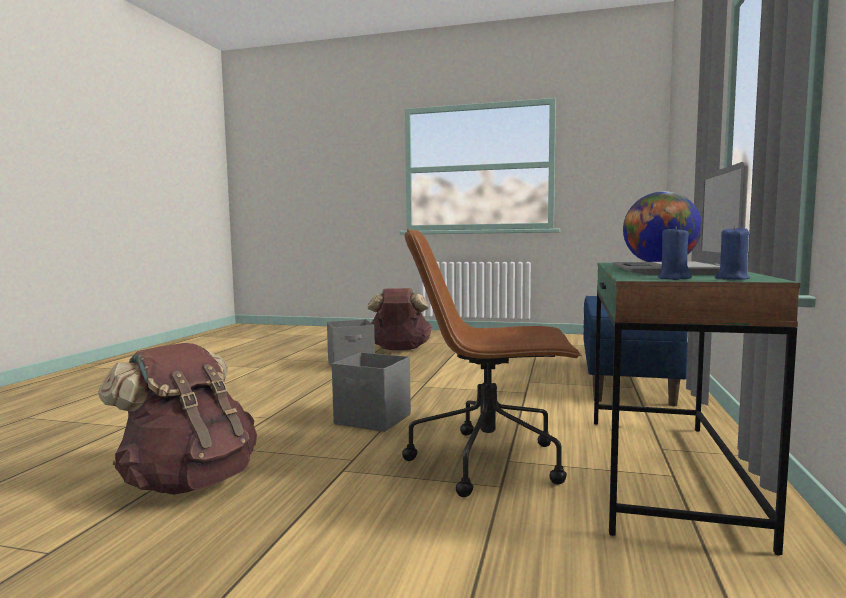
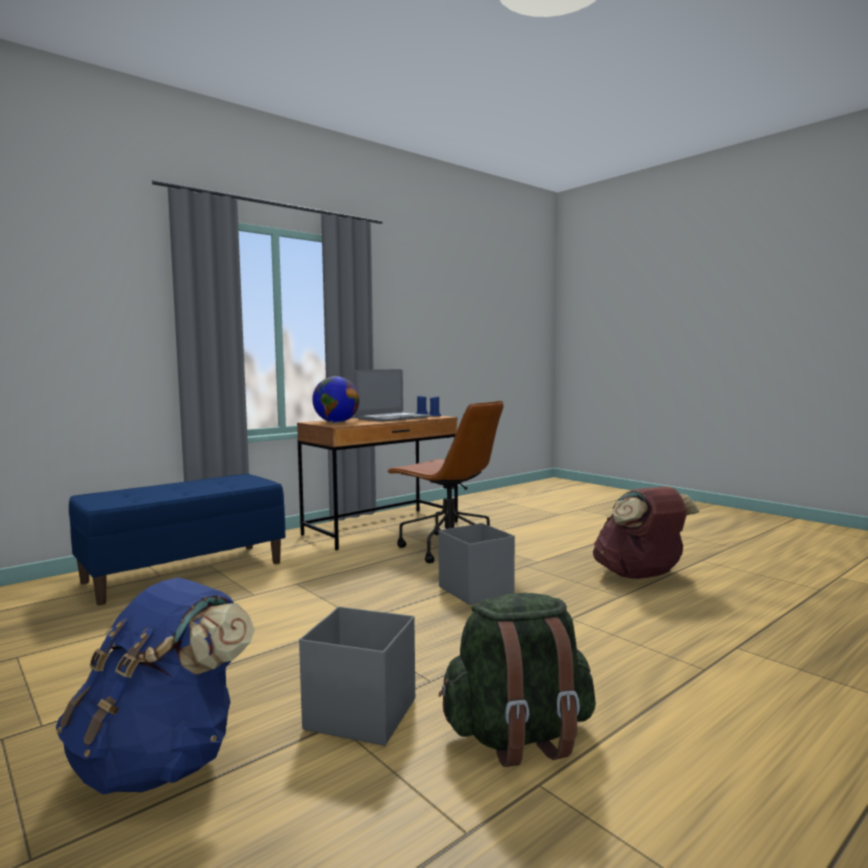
camera: 145 degrees left, 0 degrees up
brown backpack [368,288,432,350] -> blue backpack [56,577,255,795]
green desk [594,263,800,556] -> brown desk [297,416,458,551]
none -> green backpack [439,593,596,767]

